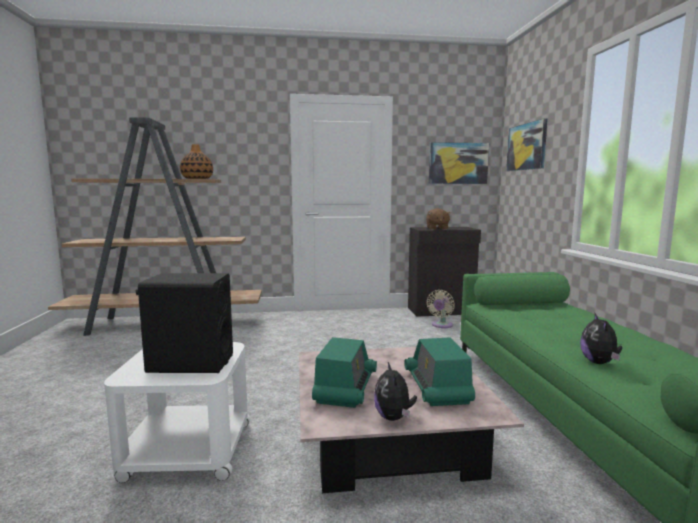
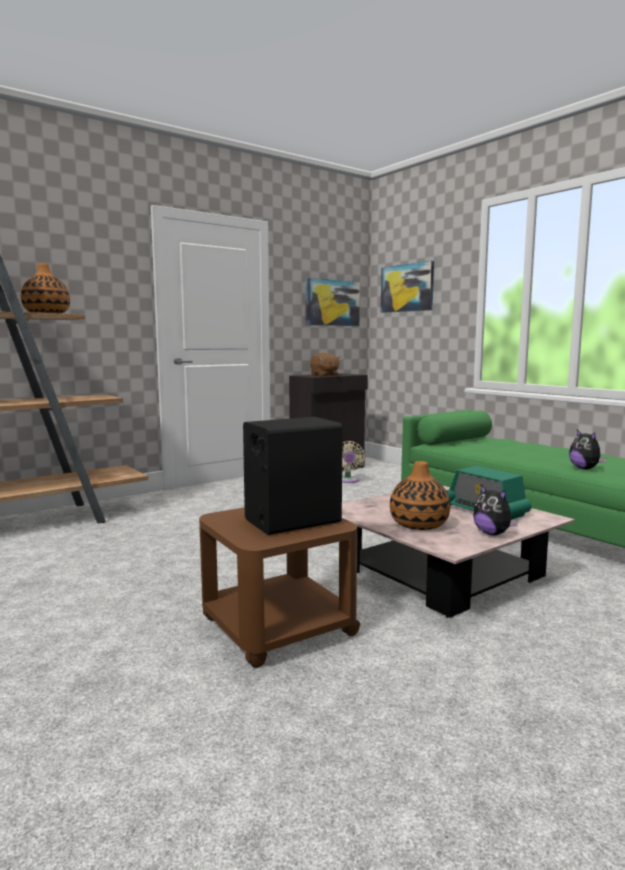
camera: 30 degrees left, 0 degrees up
white side table [104,342,251,483] -> brown side table [199,507,360,668]
radio [312,337,377,408] -> vase [390,461,450,530]

